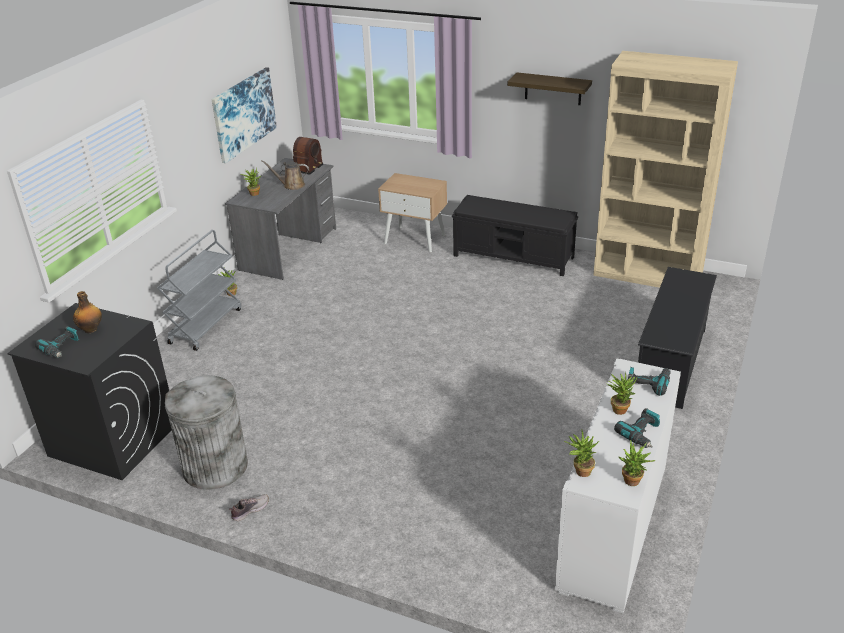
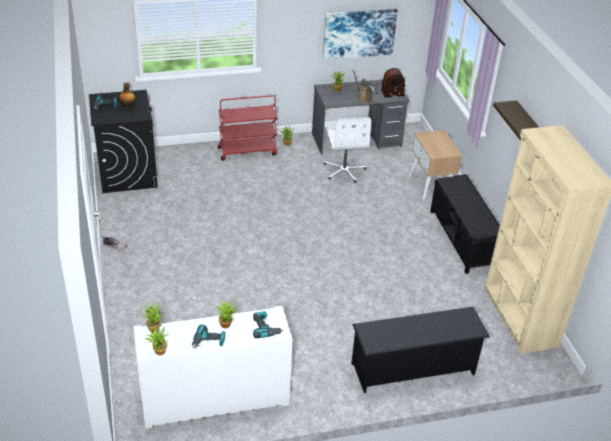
camera: 50 degrees right, 5 degrees up
grey cart [157,230,241,351] -> red cart [218,95,277,160]
grey trash can [165,375,248,490] -> none
none -> white office chair [324,117,371,183]

